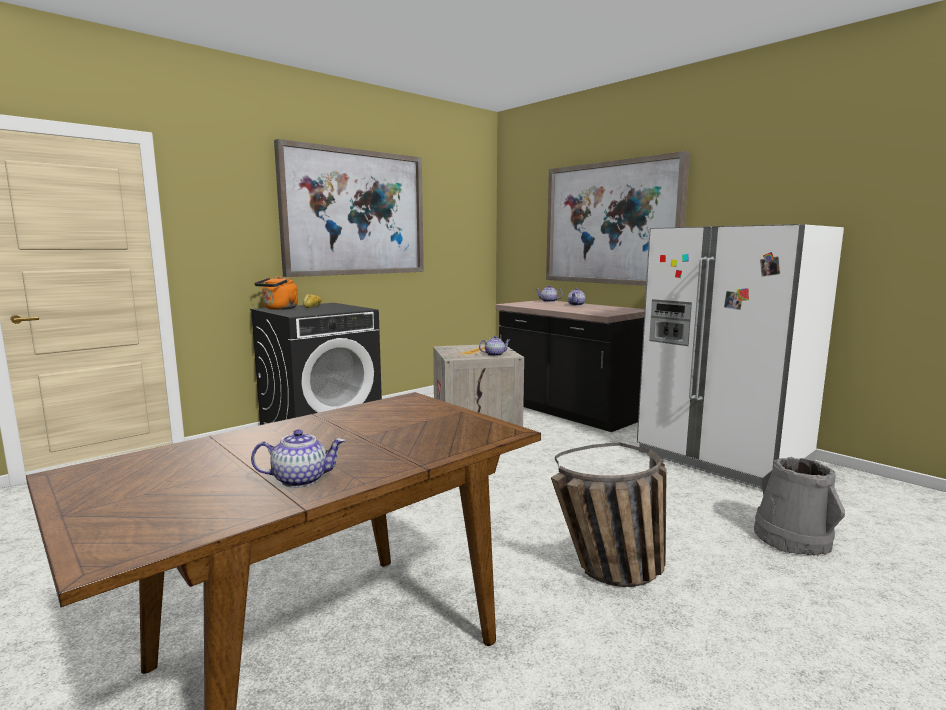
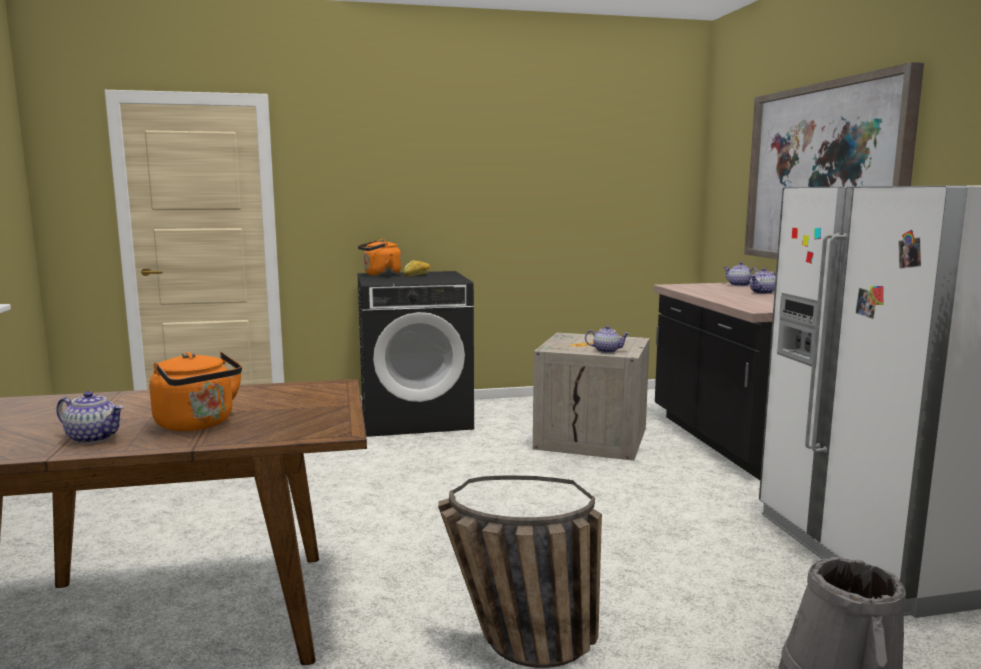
camera: 30 degrees right, 0 degrees up
picture [274,139,424,277] -> none
none -> orange kettle [149,352,242,431]

